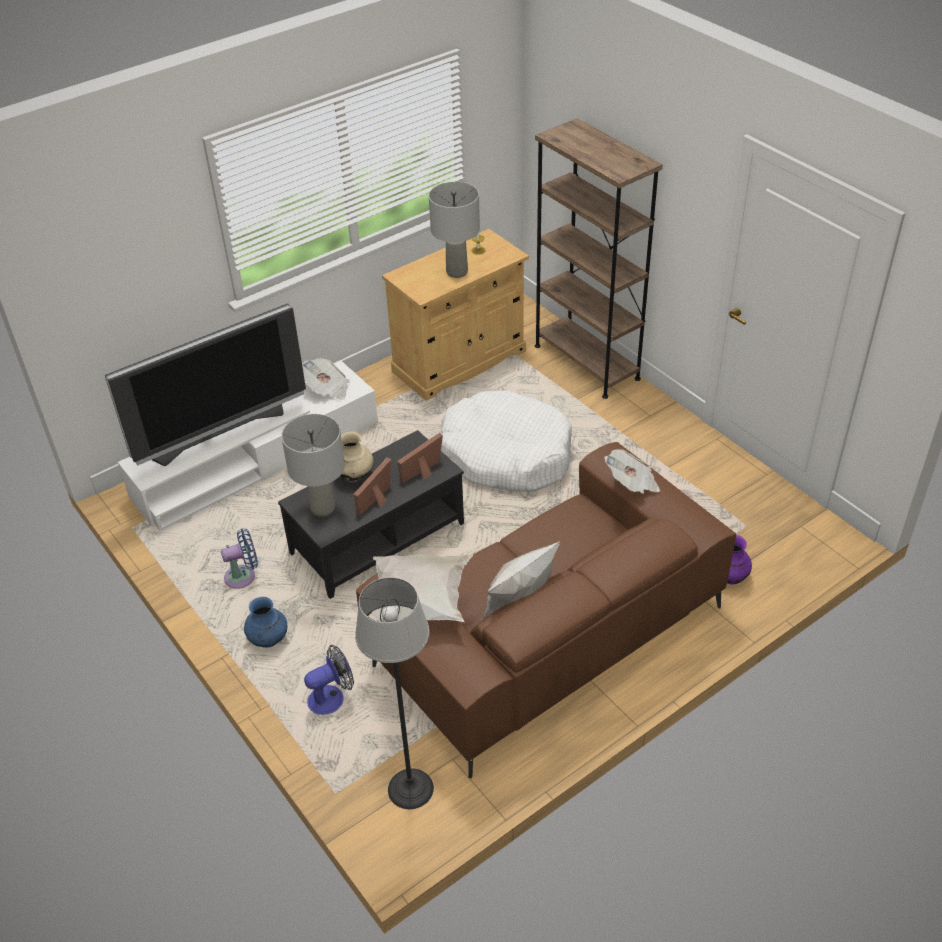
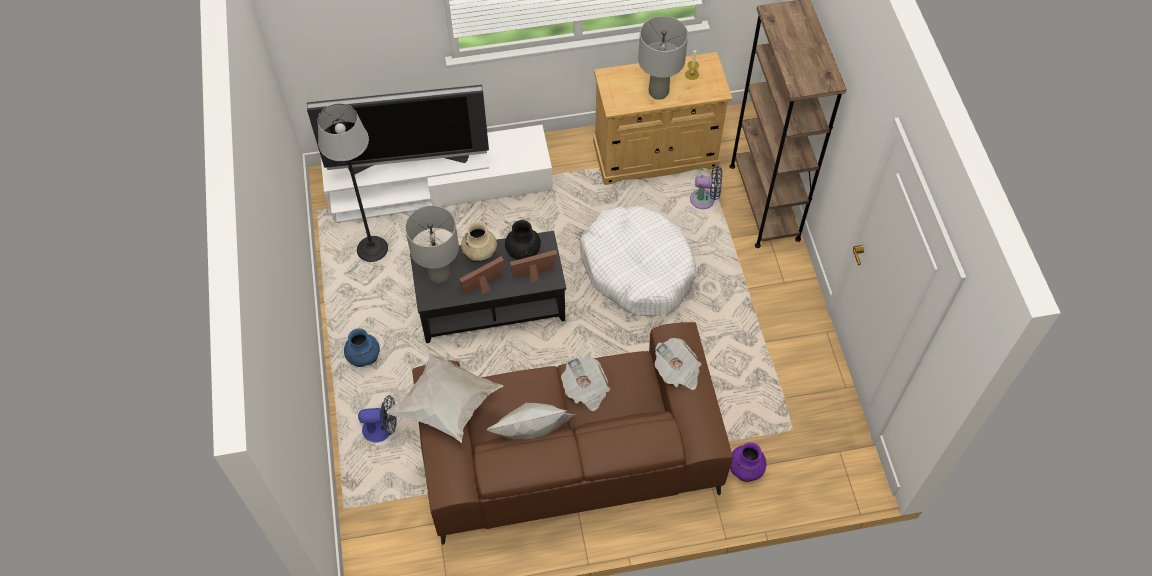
camera: 25 degrees right, 15 degrees up
blue fan [221,529,258,589] -> blue fan moved to [690,166,722,209]
newspaper [302,358,350,400] -> newspaper moved to [561,356,610,411]
floor lamp [355,577,434,809] -> floor lamp moved to [317,103,388,262]
none -> black vase [505,220,541,260]

